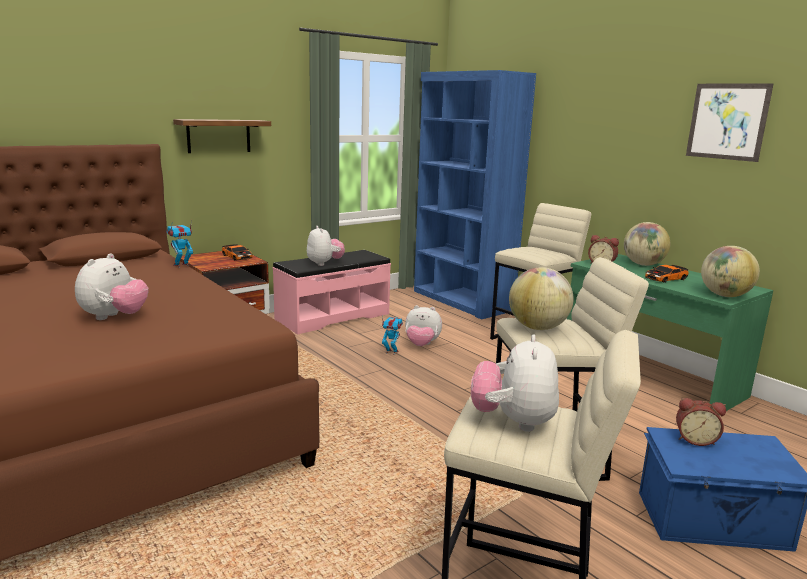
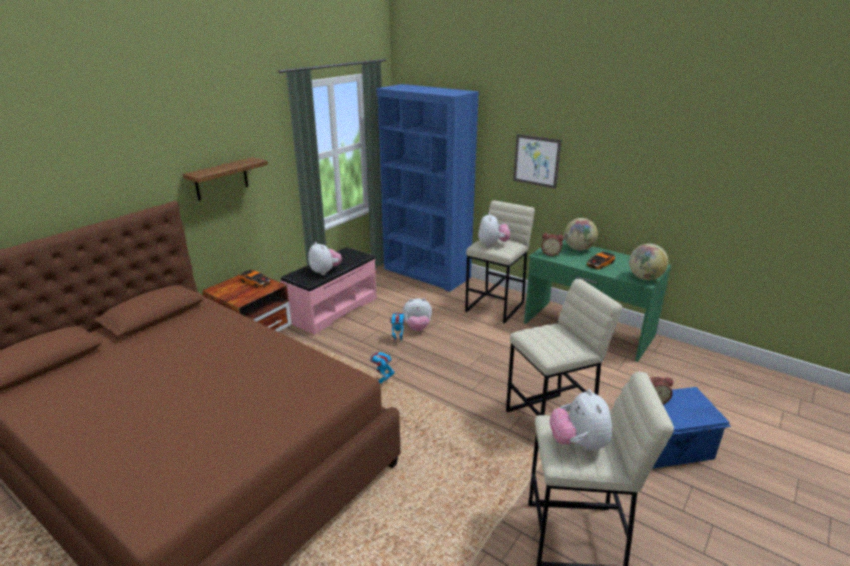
camera: 15 degrees left, 10 degrees up
plush toy [75,253,148,320] -> plush toy moved to [478,212,510,247]
toy robot [166,220,193,268] -> toy robot moved to [370,352,395,384]
globe [509,267,573,330] -> none
picture [686,84,773,162] -> picture moved to [513,134,562,189]

